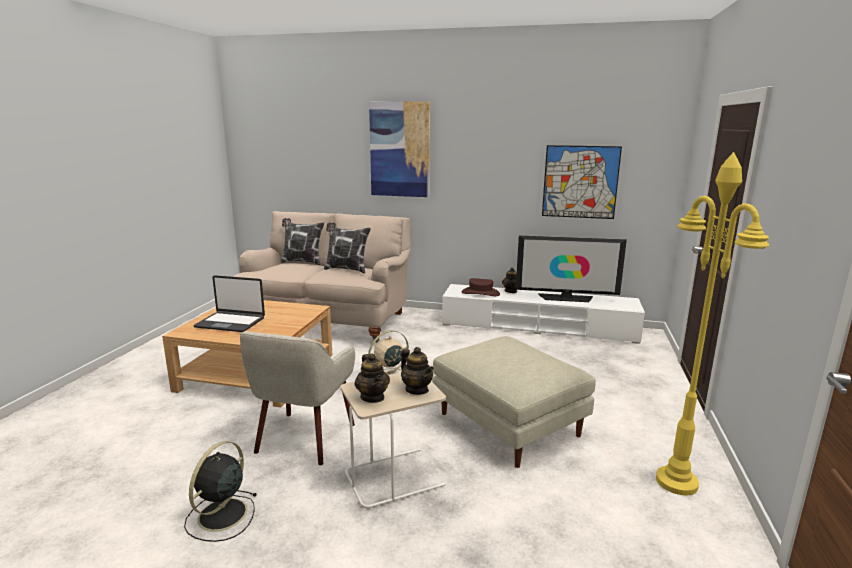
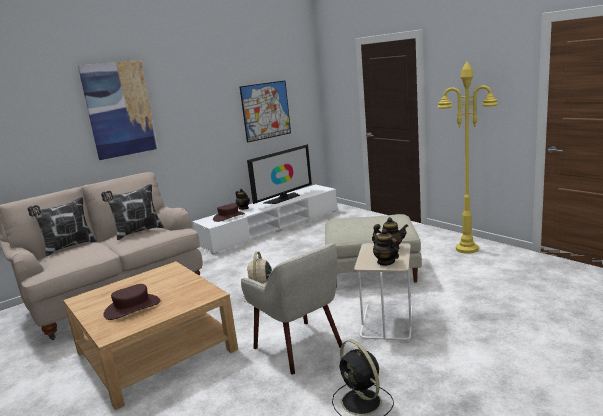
camera: 50 degrees left, 0 degrees up
laptop [193,275,265,332] -> brown hat [103,284,160,320]
teapot [355,353,390,403] -> teapot turned 135 degrees counterclockwise [373,229,399,266]

